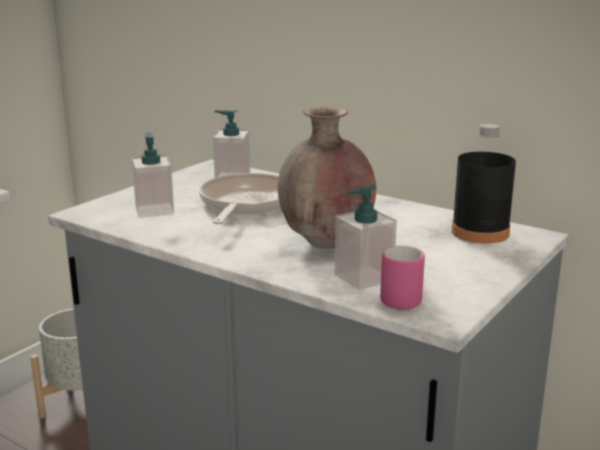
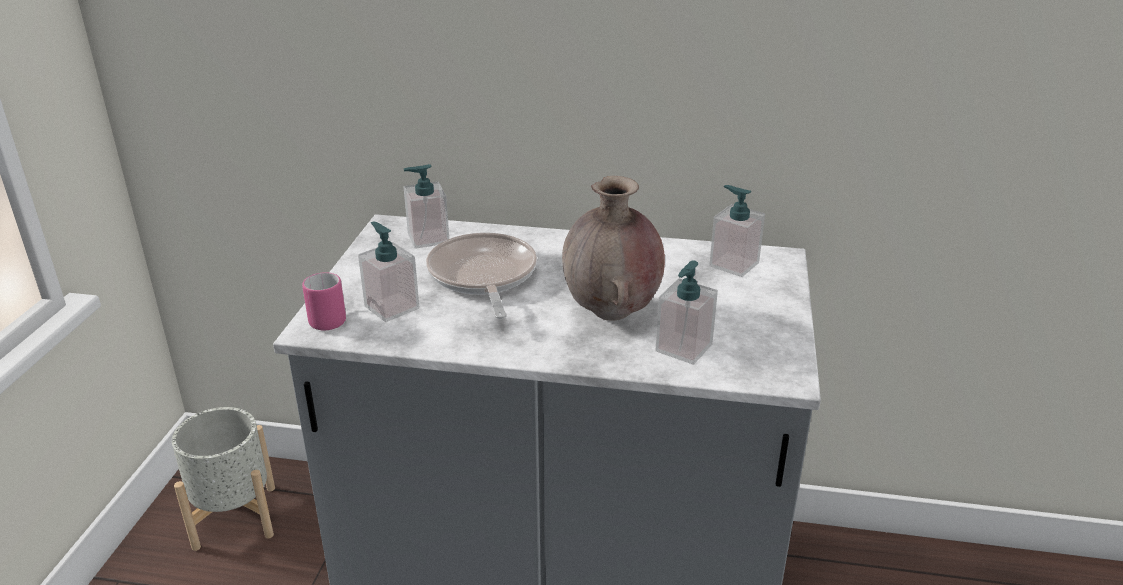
camera: 25 degrees left, 10 degrees up
pink mug [380,246,425,310] -> pink mug moved to [302,272,346,330]
black bottle [451,124,516,244] -> soap dispenser [709,185,765,277]

